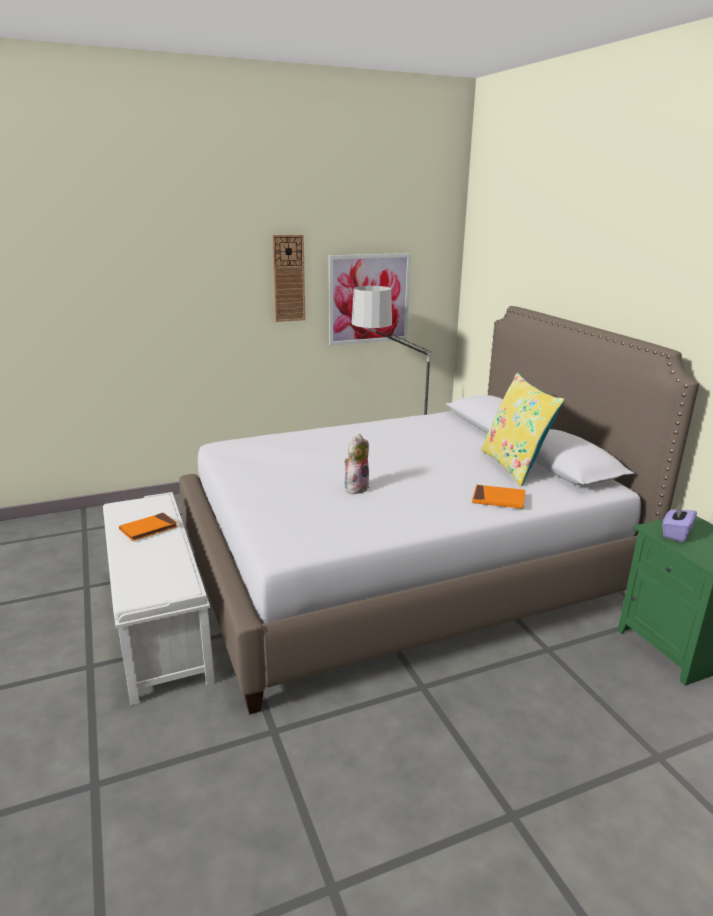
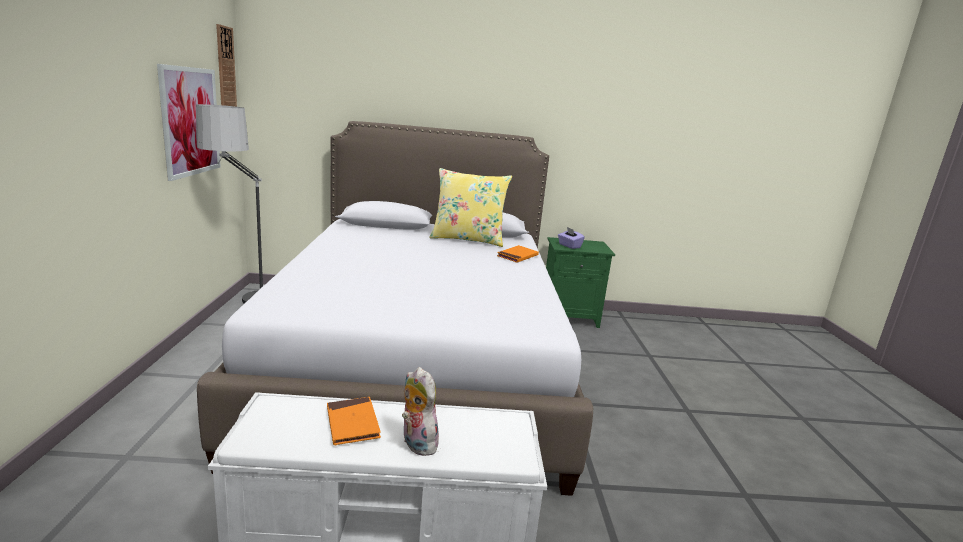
camera: 70 degrees left, 5 degrees down
wall clock [272,235,305,322] -> wall clock moved to [216,24,237,107]
plush toy [344,434,370,494] -> plush toy moved to [402,367,439,456]

